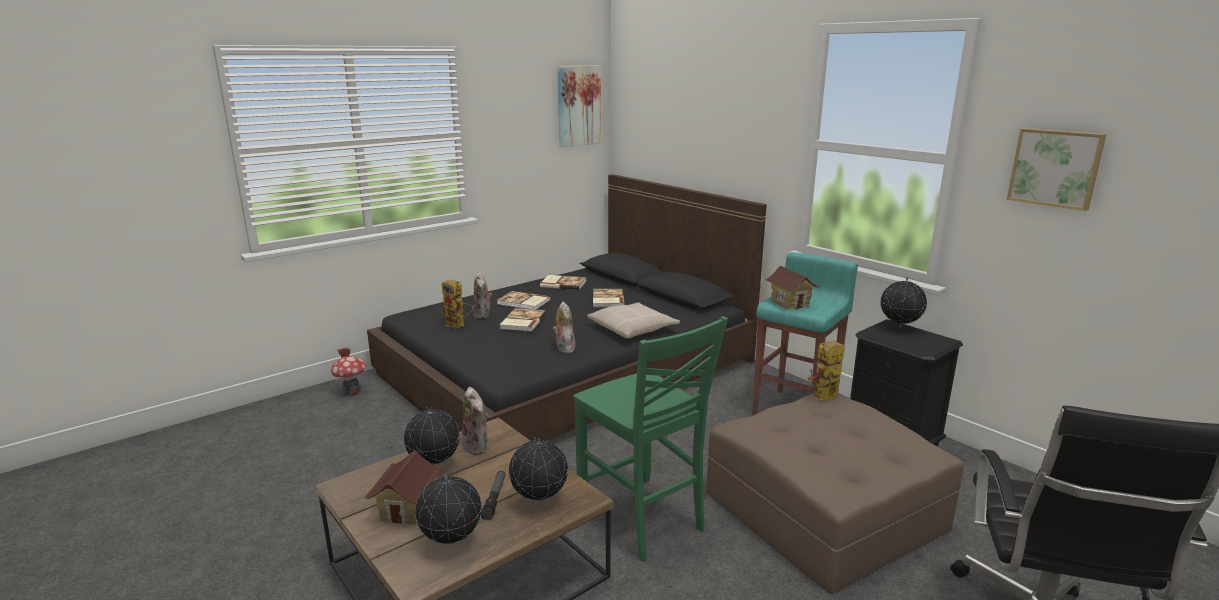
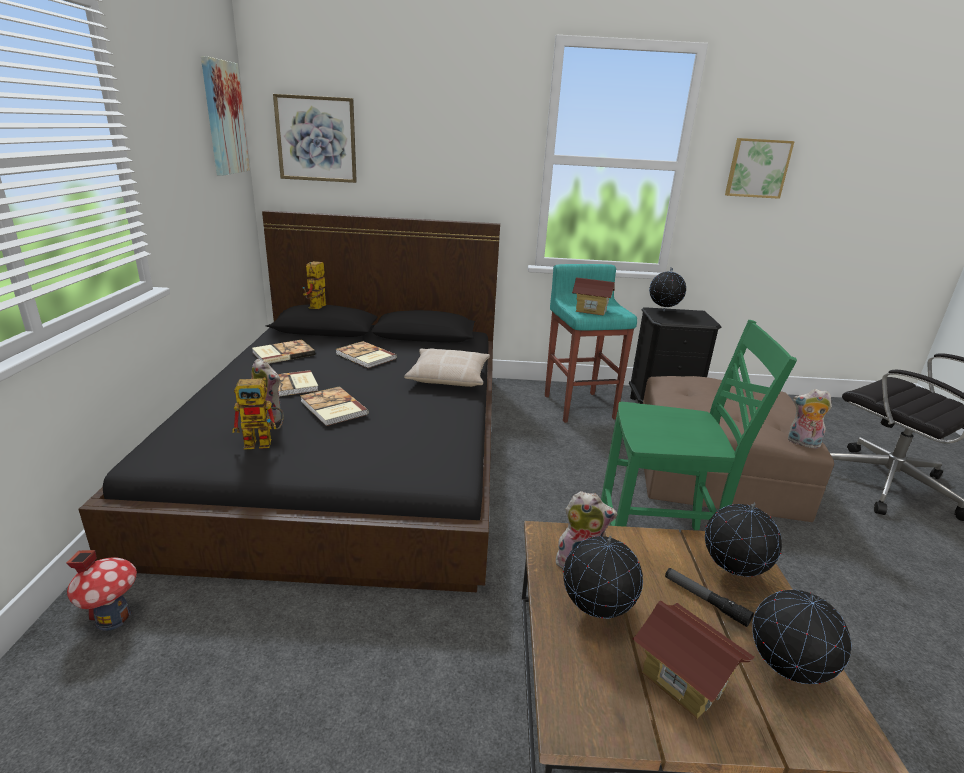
camera: 50 degrees left, 5 degrees up
plush toy [553,302,575,353] -> plush toy moved to [788,389,832,449]
toy robot [808,340,845,401] -> toy robot moved to [302,261,326,309]
none -> picture [273,94,357,183]

